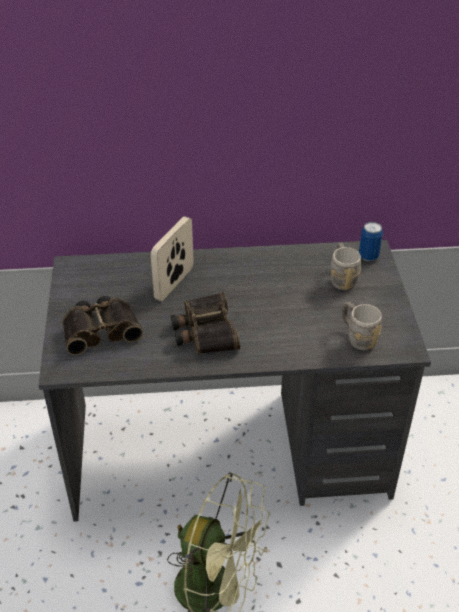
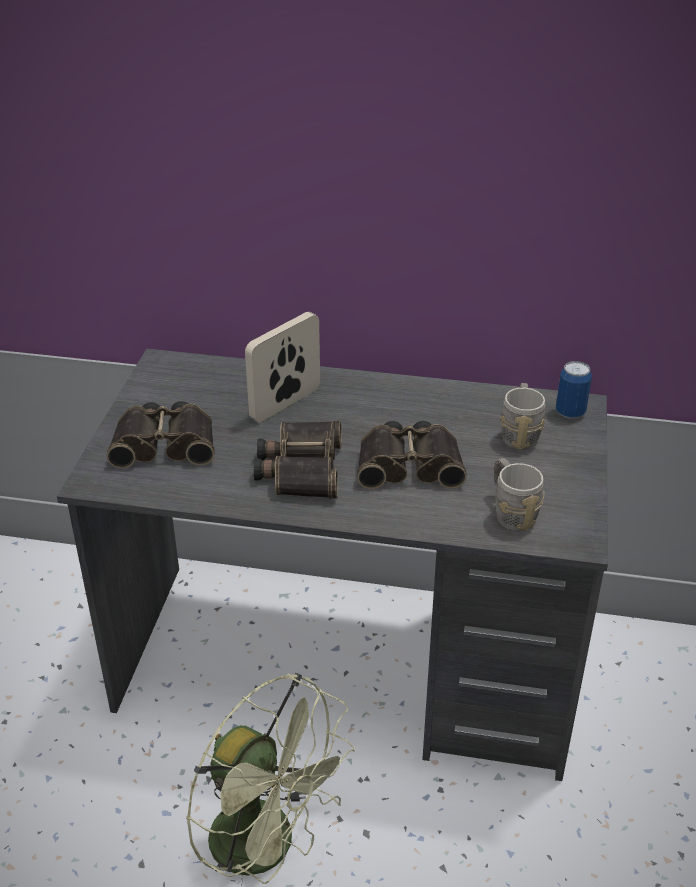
camera: 15 degrees right, 5 degrees down
none -> binoculars [357,421,467,489]

